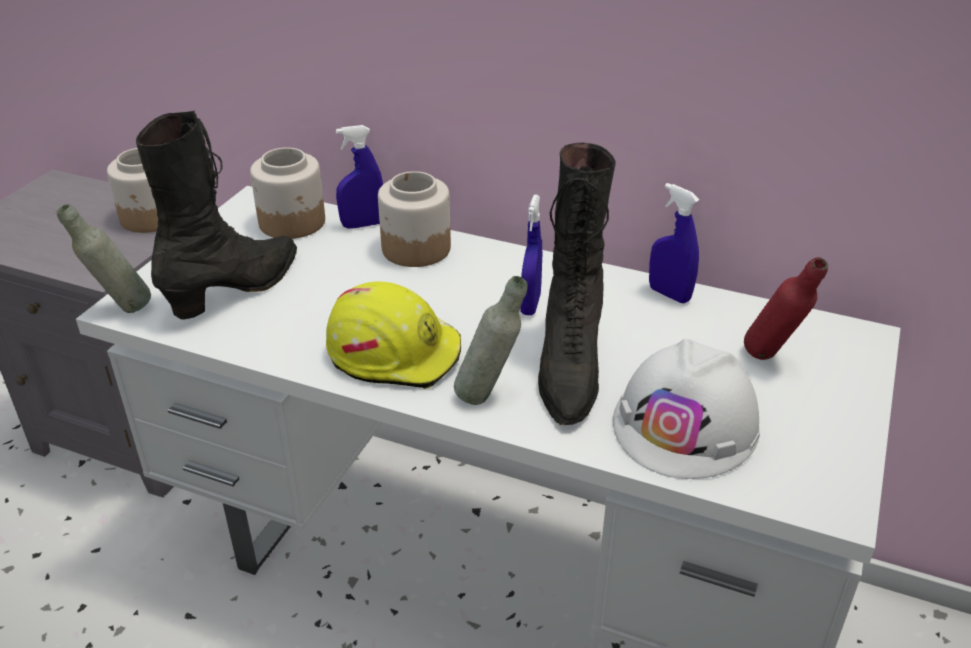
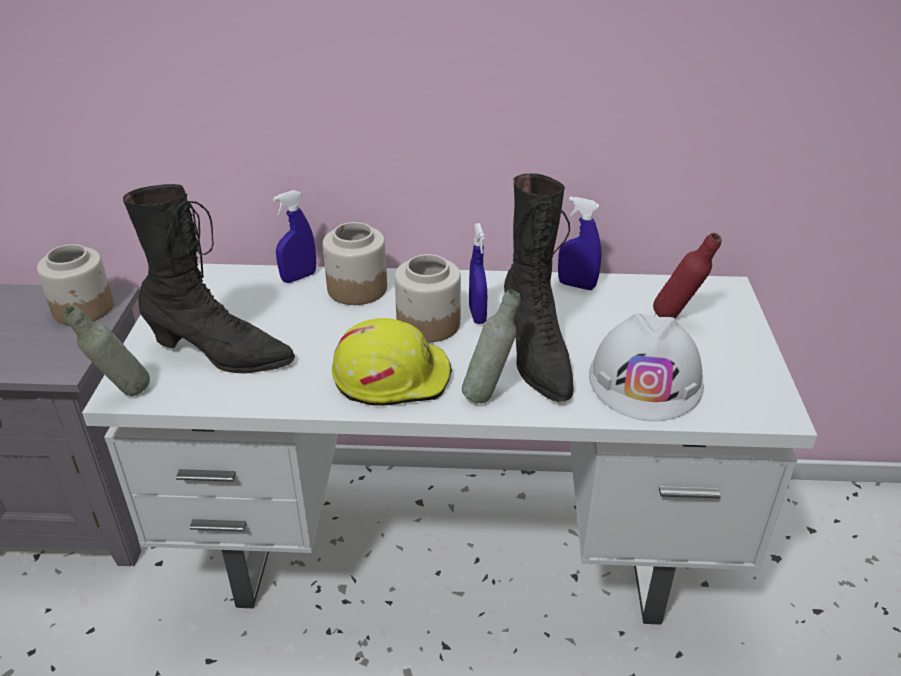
camera: 20 degrees left, 0 degrees up
black boot [136,111,297,320] -> black boot turned 90 degrees clockwise [123,184,295,374]
jar [250,147,325,239] -> jar moved to [395,254,461,343]

